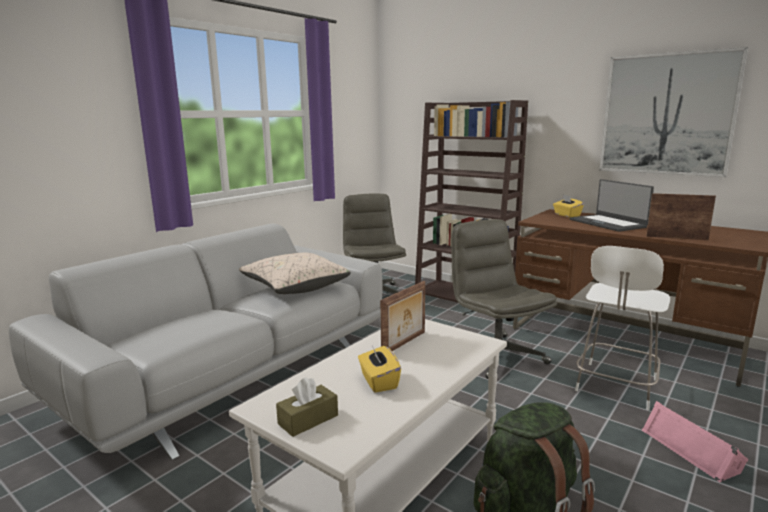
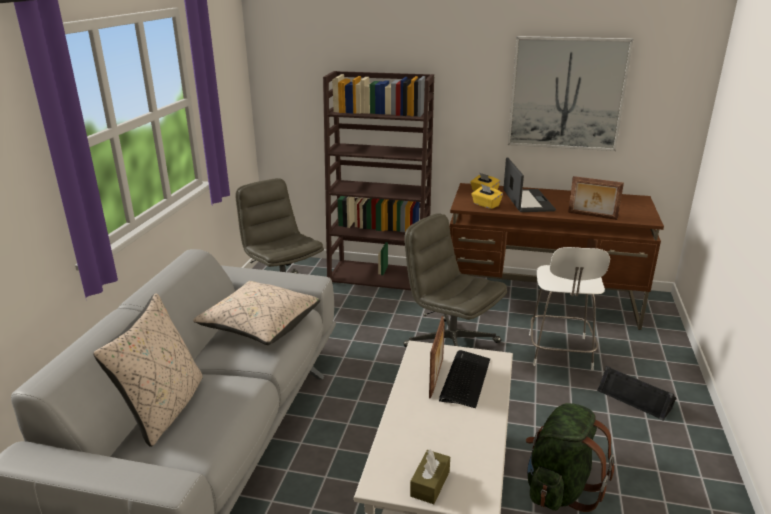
camera: 25 degrees left, 10 degrees up
yellow tissue box [358,346,401,393] -> yellow tissue box moved to [471,184,503,209]
laptop [570,179,654,232] -> laptop turned 135 degrees counterclockwise [503,158,556,212]
pink speaker [642,401,748,482] -> black speaker [597,366,676,421]
picture frame [646,193,716,240] -> picture frame turned 150 degrees counterclockwise [568,176,624,220]
none -> beige pillow [93,294,203,447]
none -> keyboard [439,350,490,408]

